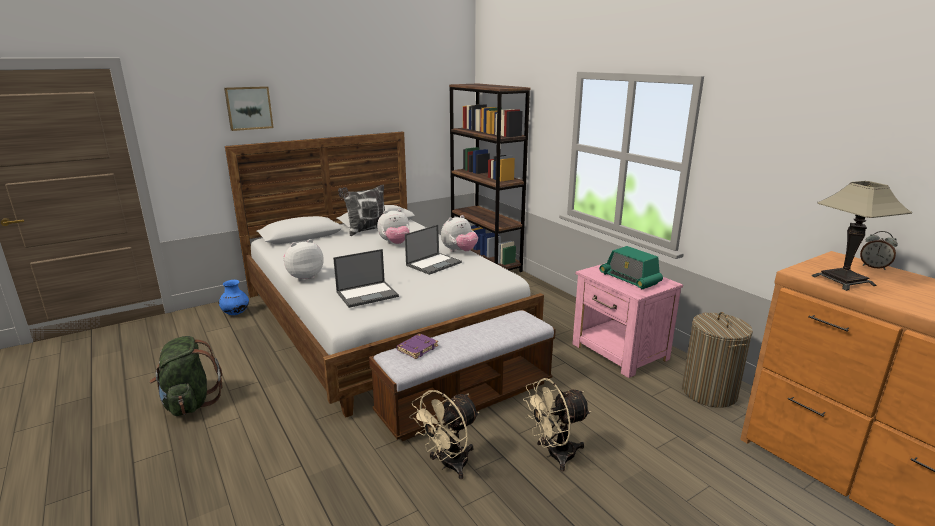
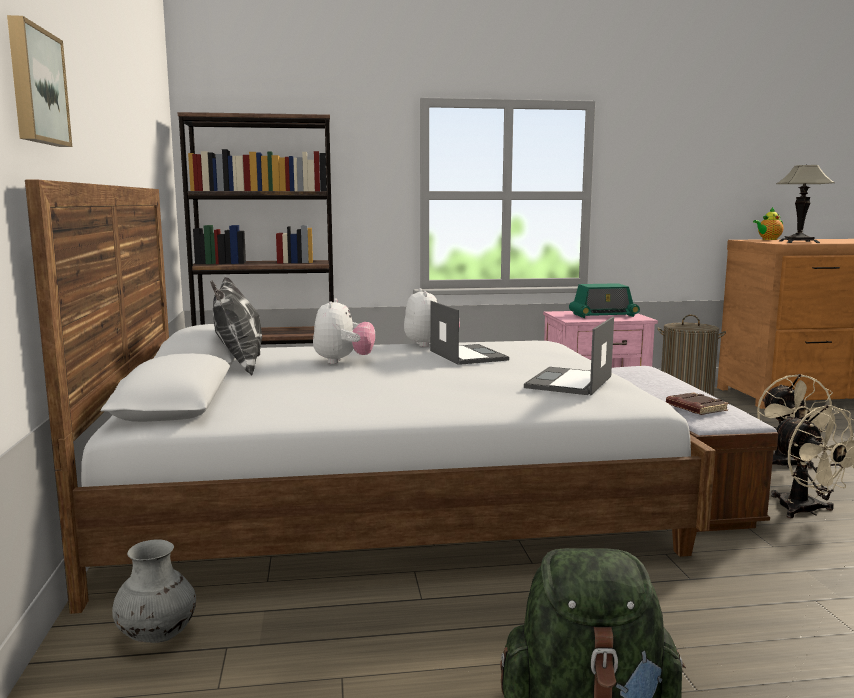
camera: 65 degrees left, 10 degrees down
blue vase [219,280,249,315] -> grey vase [112,539,196,643]
plush toy [283,239,324,281] -> none
laptop [333,249,399,308] -> laptop turned 150 degrees counterclockwise [524,317,614,395]
purple book [396,334,438,359] -> brown book [666,392,729,415]
alarm clock [860,231,898,270] -> teapot [753,207,783,240]

